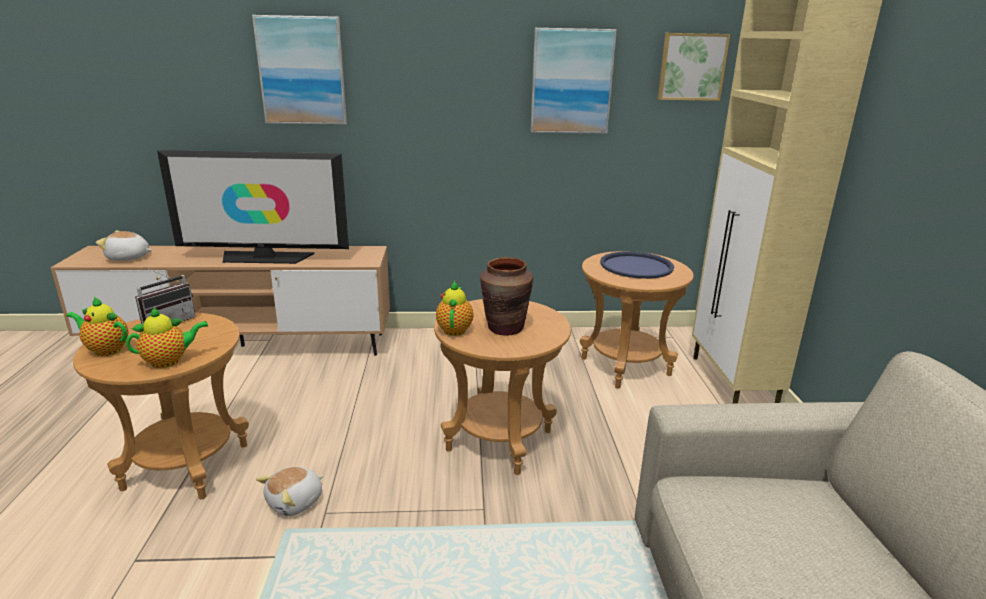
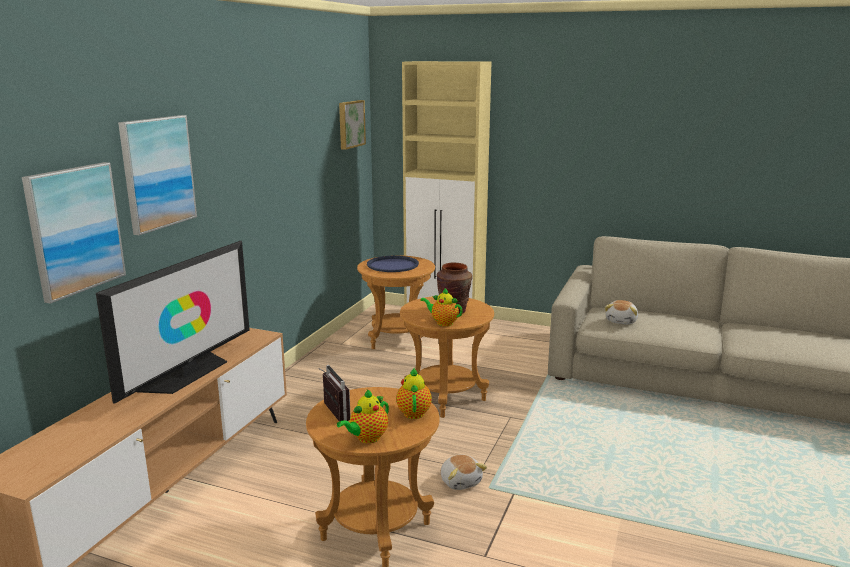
camera: 65 degrees left, 5 degrees down
plush toy [96,231,152,261] -> plush toy moved to [605,300,638,324]
picture [530,28,617,134] -> picture moved to [22,162,126,304]

